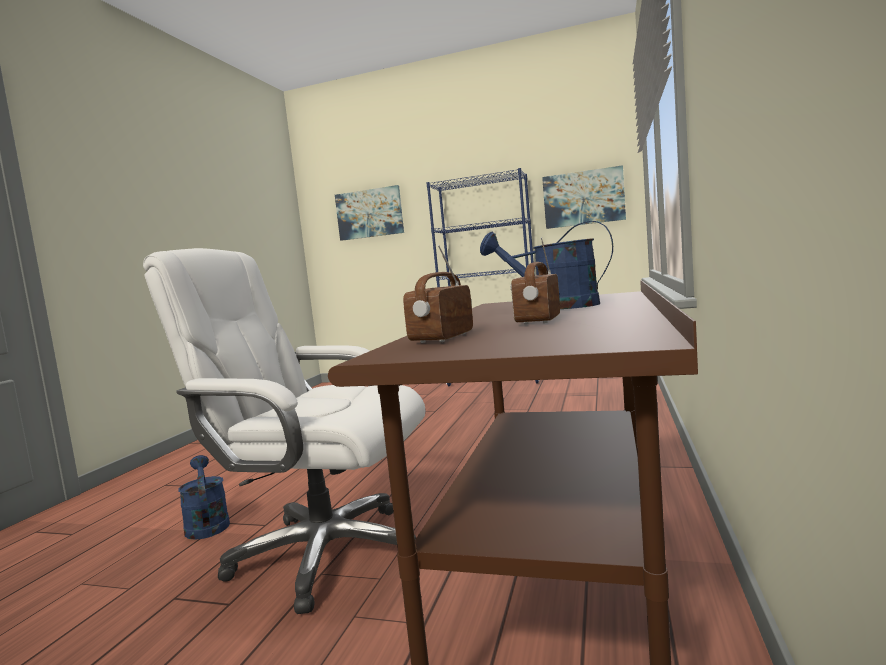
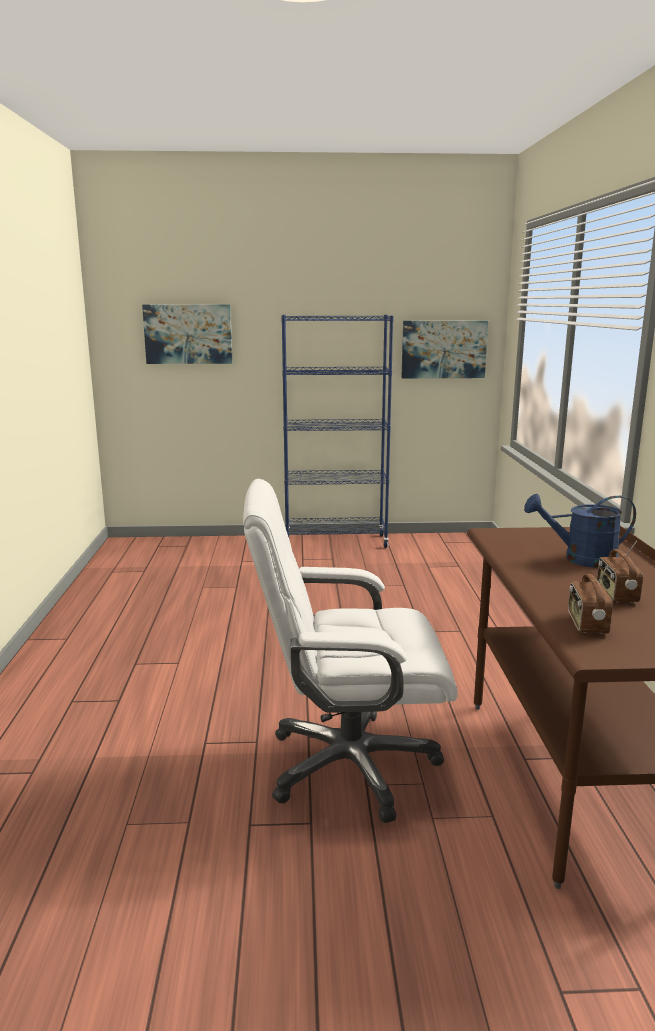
camera: 20 degrees left, 10 degrees up
blue watering can [178,455,230,540] -> none

